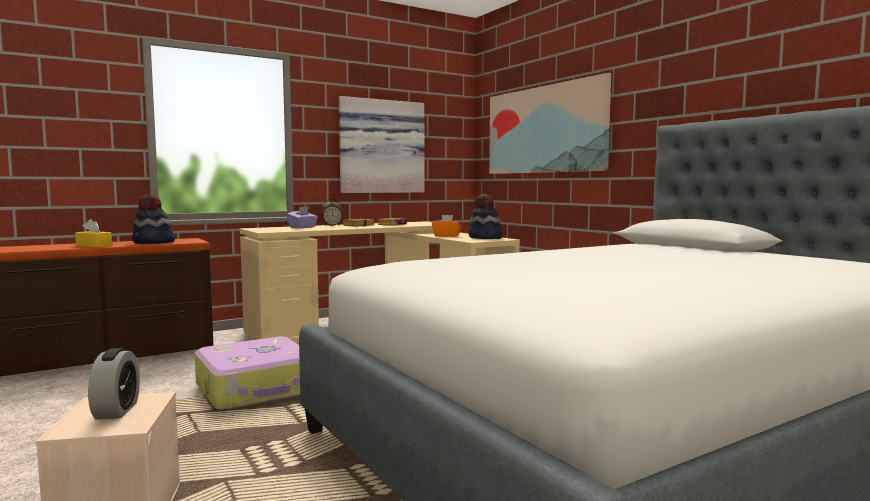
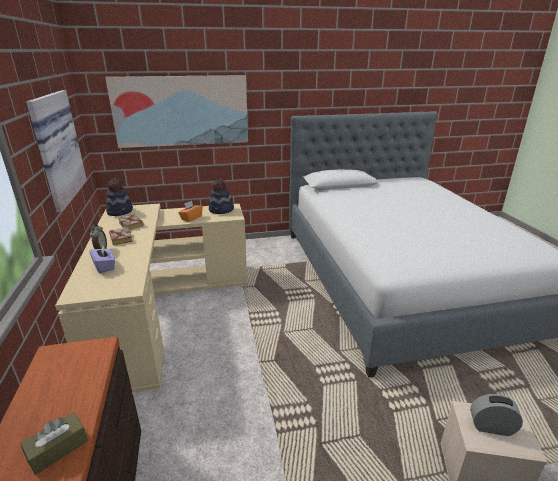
camera: 70 degrees left, 20 degrees up
yellow tissue box [75,219,112,247] -> brown tissue box [20,412,88,475]
hat [132,194,175,244] -> hat moved to [106,178,133,216]
suitcase [195,336,300,410] -> none

